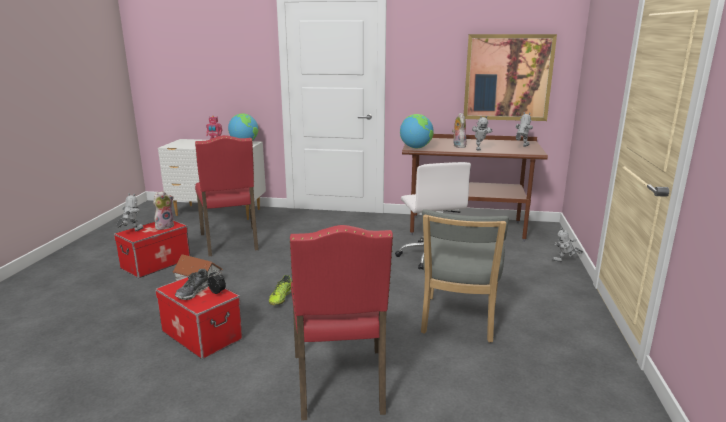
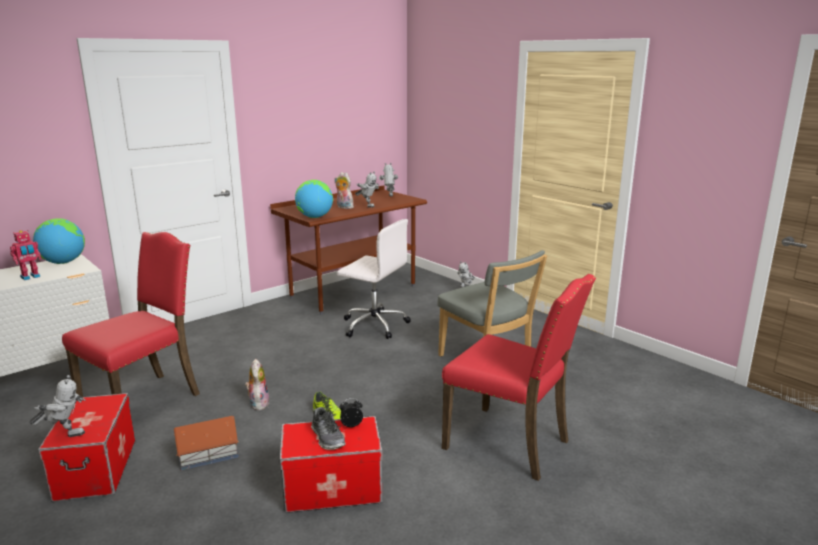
camera: 50 degrees left, 0 degrees up
toy robot [116,193,144,231] -> toy robot turned 105 degrees clockwise [29,375,86,437]
plush toy [153,191,174,230] -> plush toy moved to [245,359,270,410]
red chair [195,135,259,256] -> red chair turned 75 degrees counterclockwise [62,232,200,397]
picture [464,34,557,121] -> none

